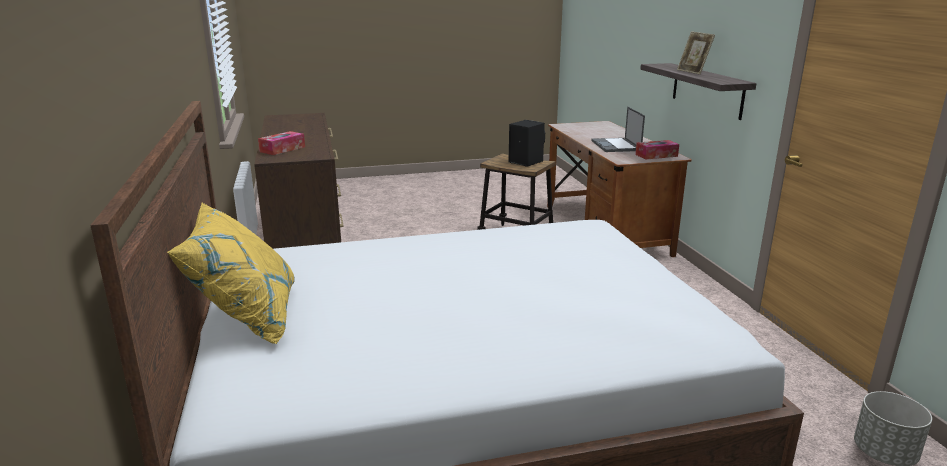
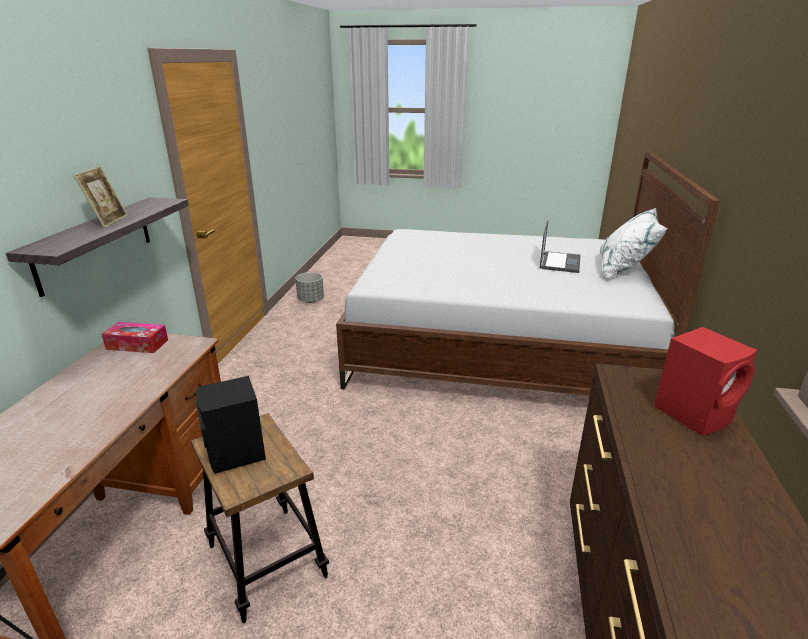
camera: 155 degrees left, 5 degrees up
yellow pillow [167,203,295,344] -> white pillow [600,208,667,279]
tissue box [258,131,305,155] -> red speaker [654,327,757,436]
laptop [591,107,645,152] -> laptop moved to [539,221,580,273]

